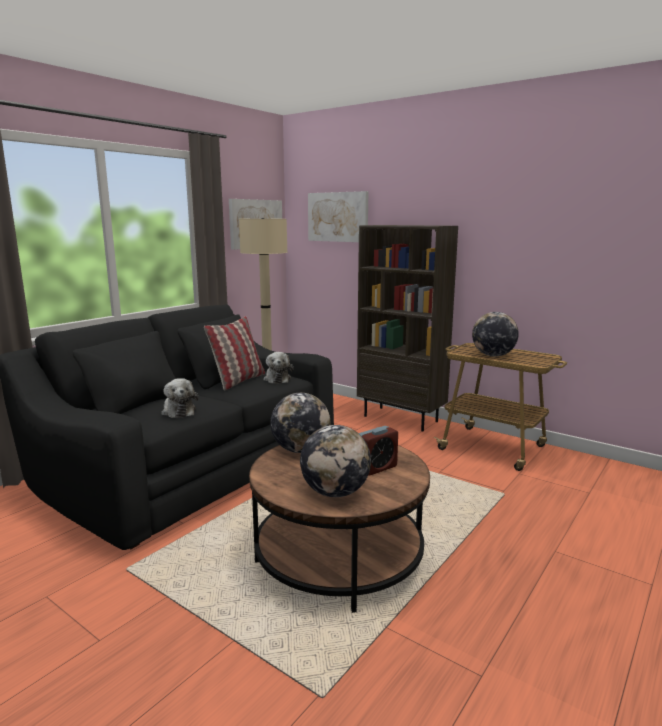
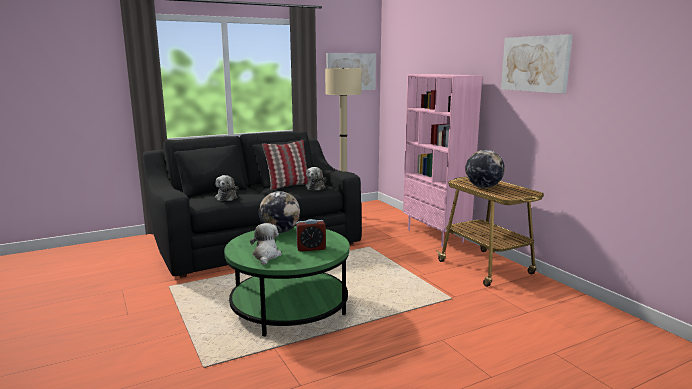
camera: 25 degrees right, 0 degrees up
brown coffee table [249,445,430,613] -> green coffee table [224,226,350,336]
globe [300,425,371,497] -> plush toy [250,223,282,265]
picture [308,191,368,242] -> picture moved to [501,34,573,93]
brown bookcase [357,225,458,431] -> pink bookcase [403,74,482,247]

